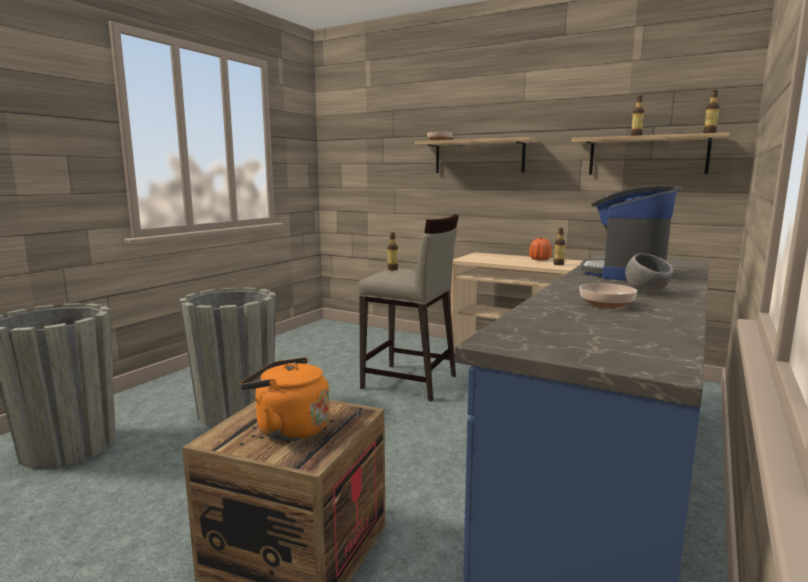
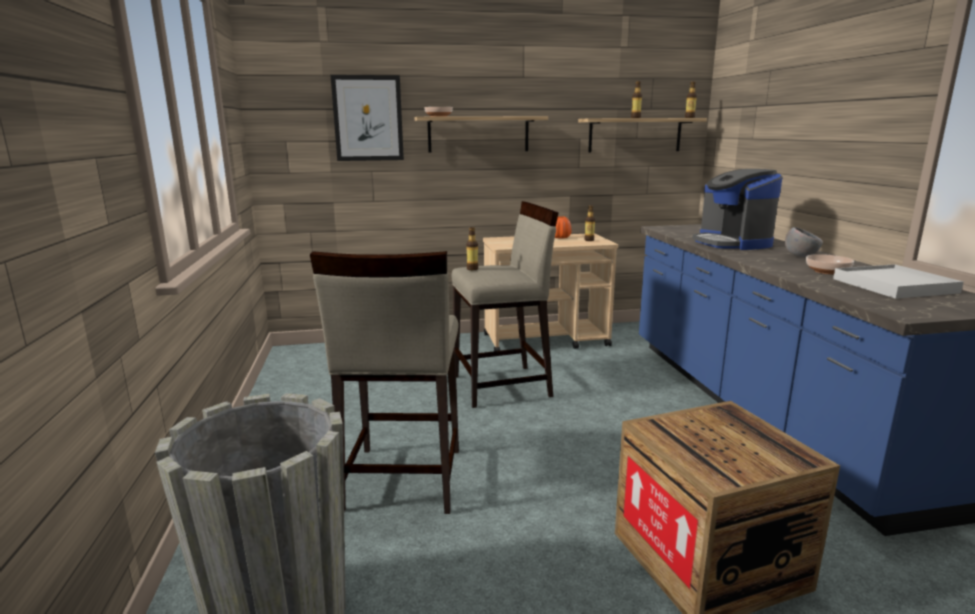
camera: 40 degrees left, 5 degrees up
grey planter [179,287,276,428] -> beige stool [310,251,459,514]
orange kettle [239,357,330,441] -> none
none -> picture [331,75,404,161]
none -> white tray [833,264,964,299]

